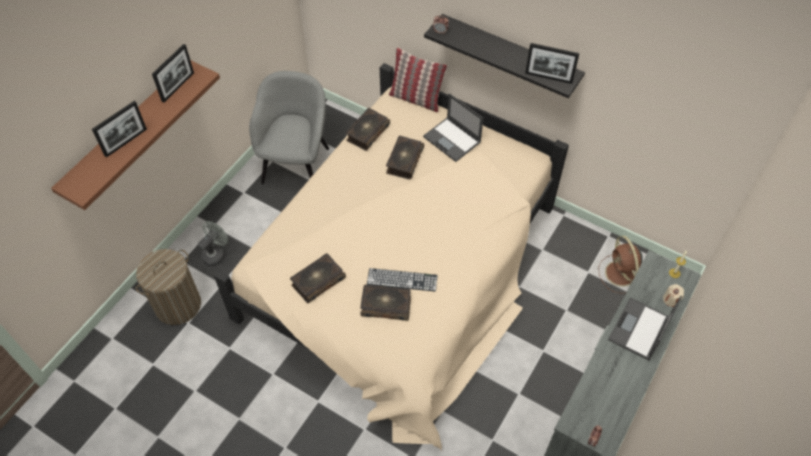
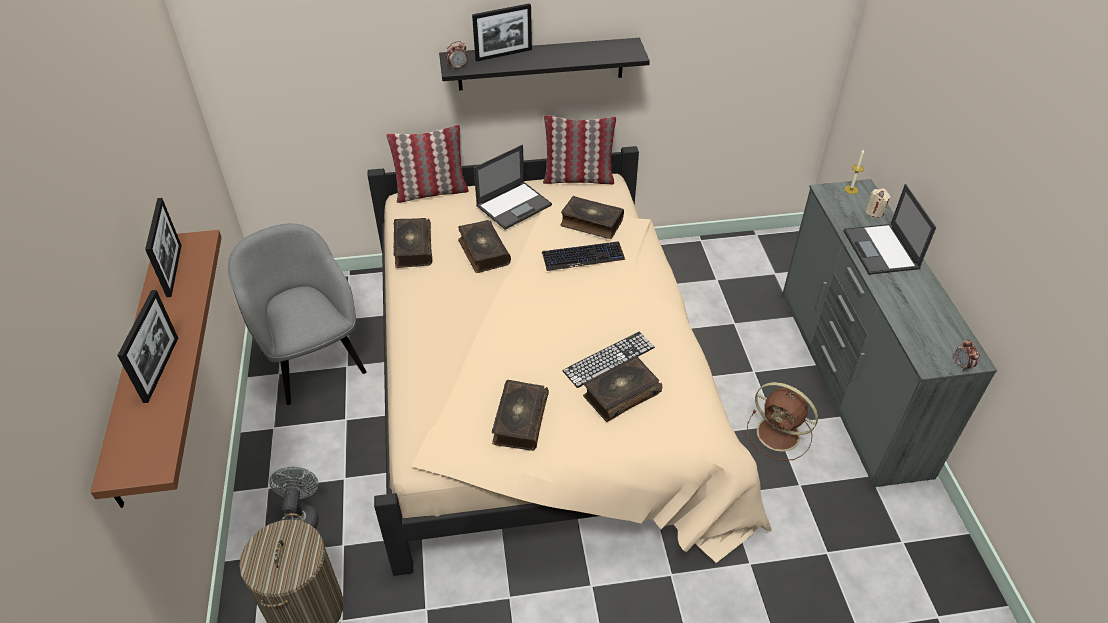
camera: 40 degrees left, 10 degrees down
laptop [423,93,483,162] -> laptop turned 45 degrees counterclockwise [474,145,552,230]
picture frame [525,43,579,84] -> picture frame moved to [472,3,532,62]
brown fan [598,236,643,294] -> brown fan moved to [747,382,818,461]
none -> keyboard [542,241,625,271]
none -> pillow [543,115,616,184]
none -> book [561,196,624,239]

